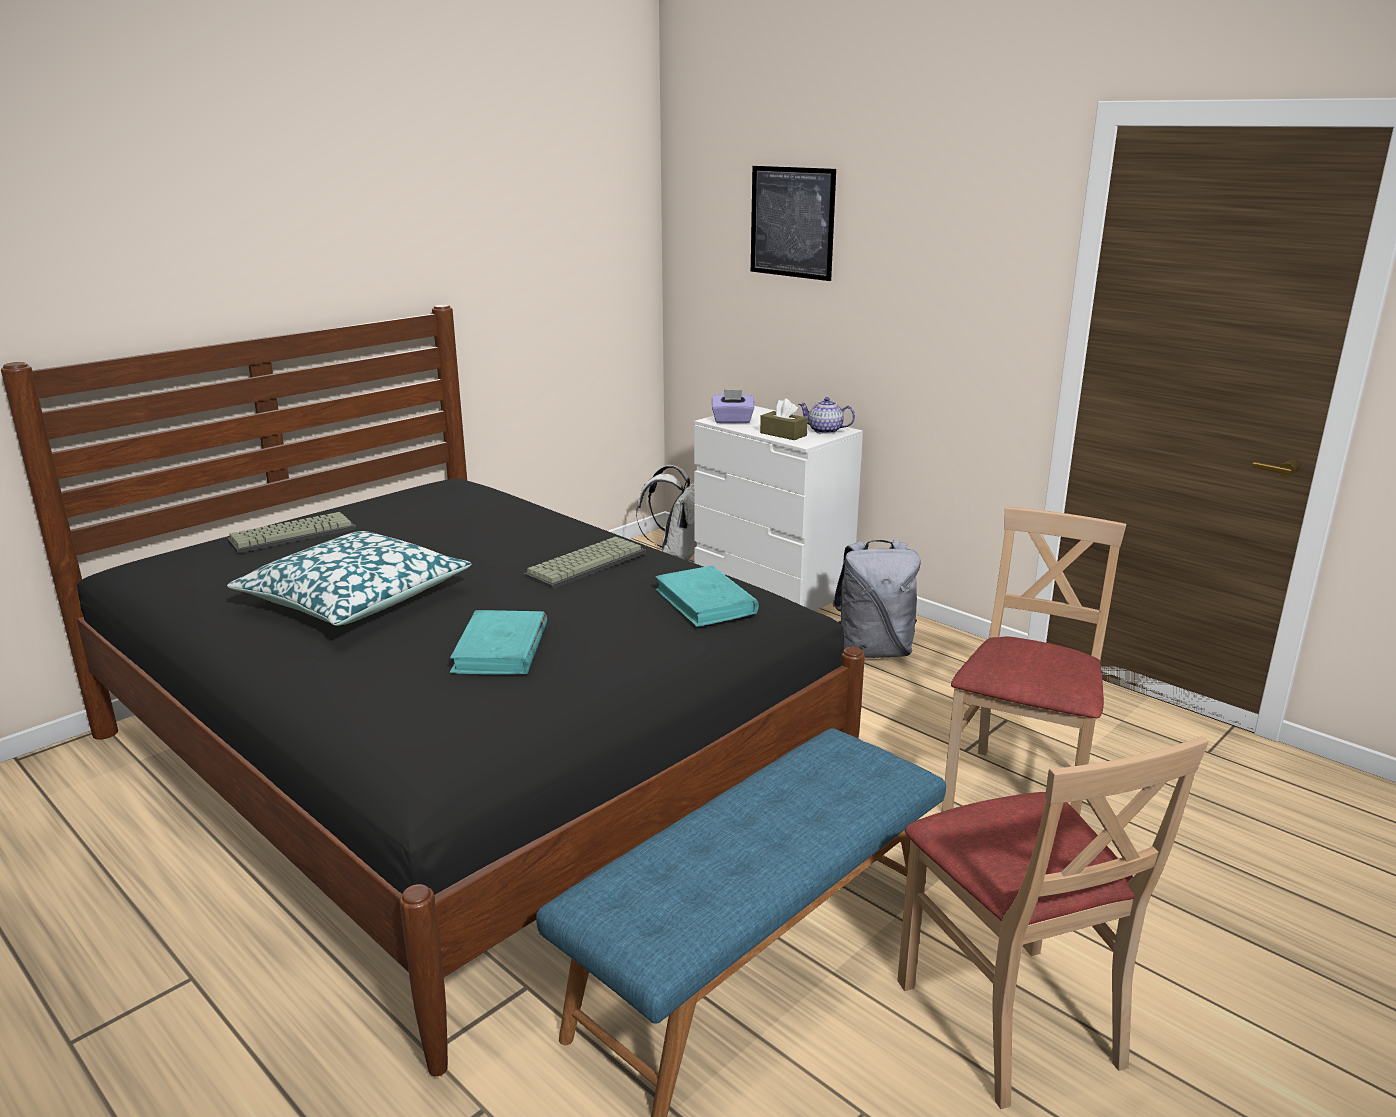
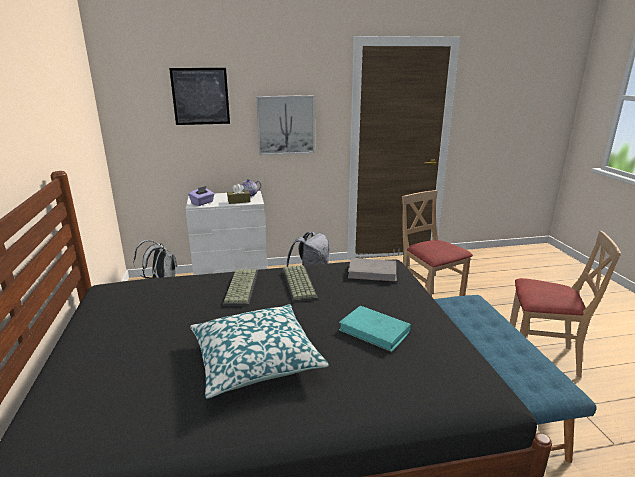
camera: 55 degrees left, 0 degrees up
keyboard [227,512,356,553] -> keyboard moved to [223,269,258,306]
turquoise book [655,565,759,627] -> grey book [348,258,397,282]
none -> picture [256,95,315,155]

